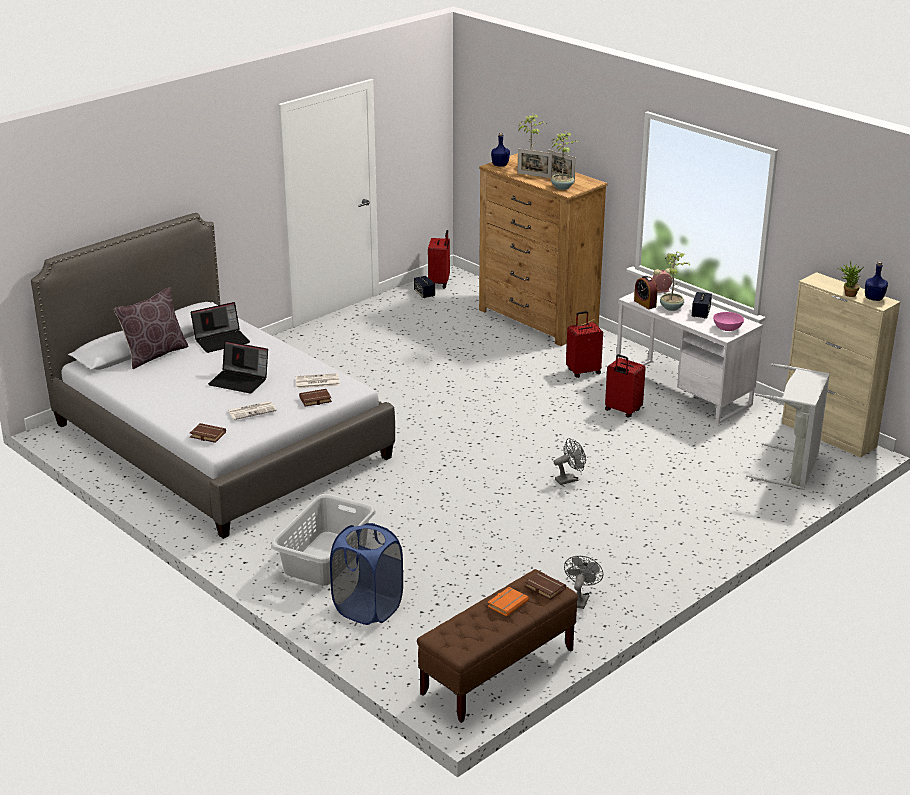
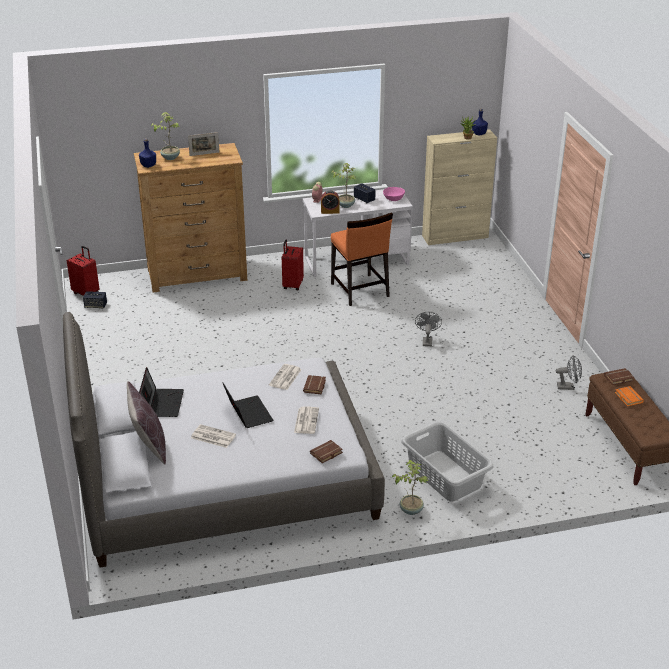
camera: 60 degrees left, 5 degrees up
laptop [208,341,268,394] -> laptop turned 75 degrees counterclockwise [222,382,273,428]
blue laundry basket [330,523,403,625] -> none
picture frame [517,149,552,178] -> none
potted plant [551,131,580,190] -> potted plant moved to [392,460,429,515]
grey fan [564,556,603,609] -> grey fan turned 135 degrees clockwise [556,355,582,390]
red suitcase [605,354,646,418] -> orange chair [331,212,393,306]
grey laundry basket [746,363,830,490] -> none
none -> newspaper [191,424,236,448]

